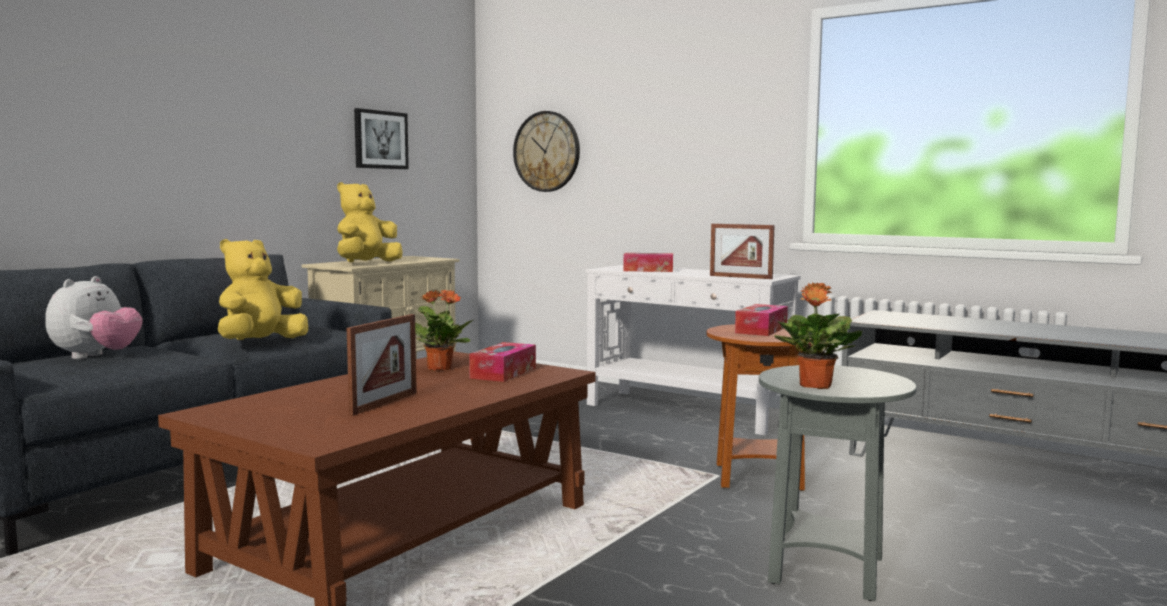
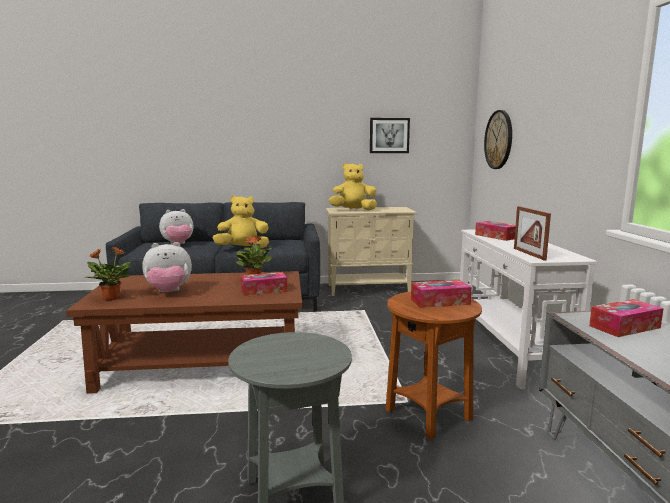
camera: 50 degrees right, 5 degrees up
picture frame [347,314,417,416] -> plush toy [142,242,192,292]
potted plant [774,283,863,389] -> potted plant moved to [84,247,131,300]
none -> tissue box [589,299,664,337]

